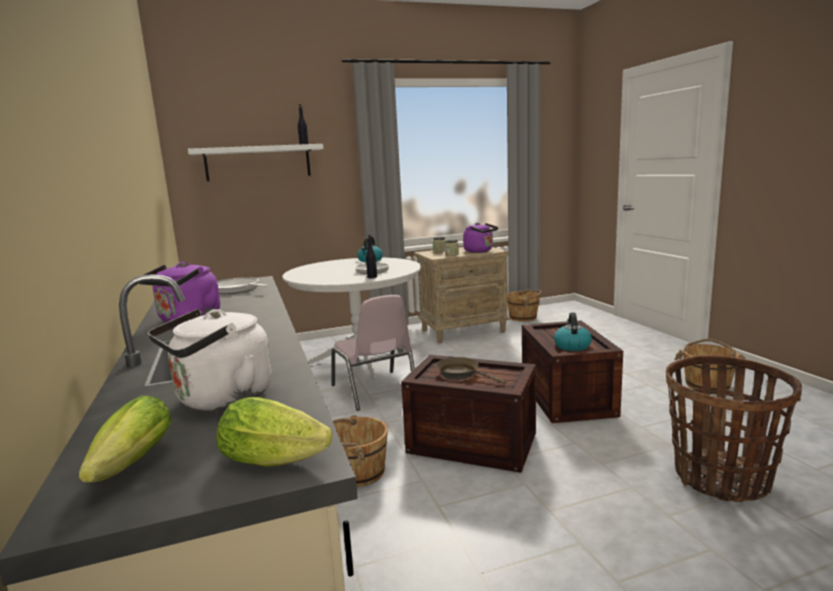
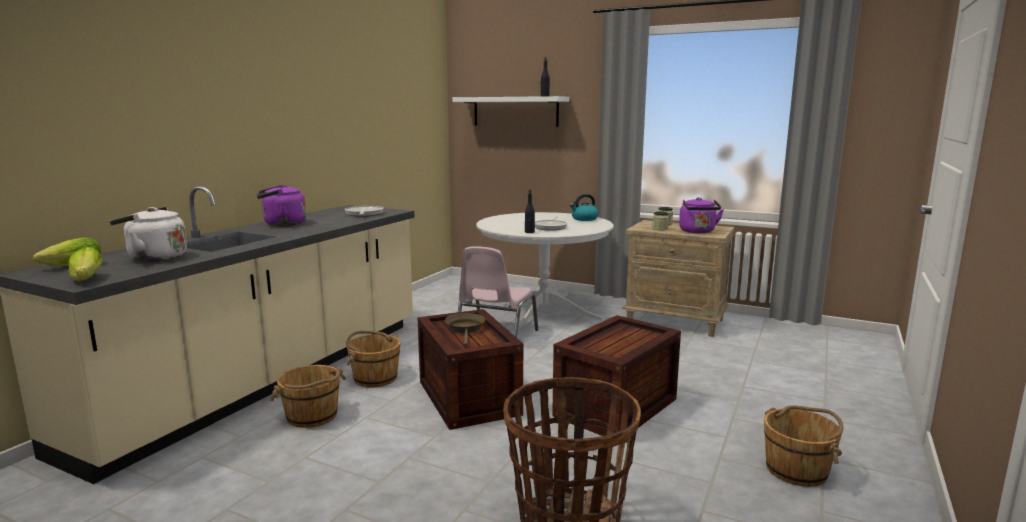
camera: 45 degrees right, 0 degrees up
brown bucket [507,290,542,322] -> brown bucket moved to [270,365,346,428]
kettle [554,312,592,351] -> none

